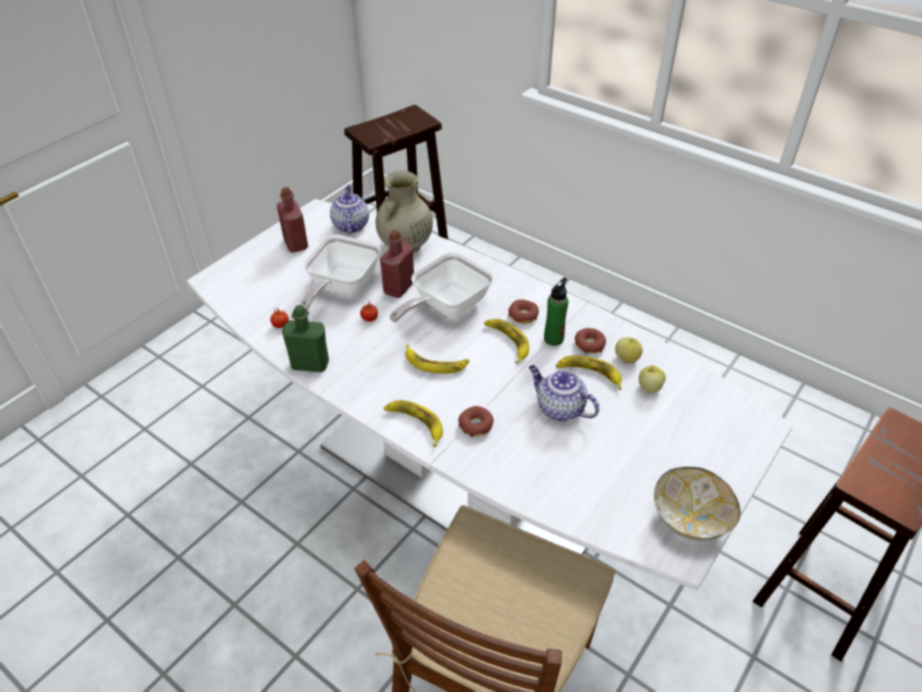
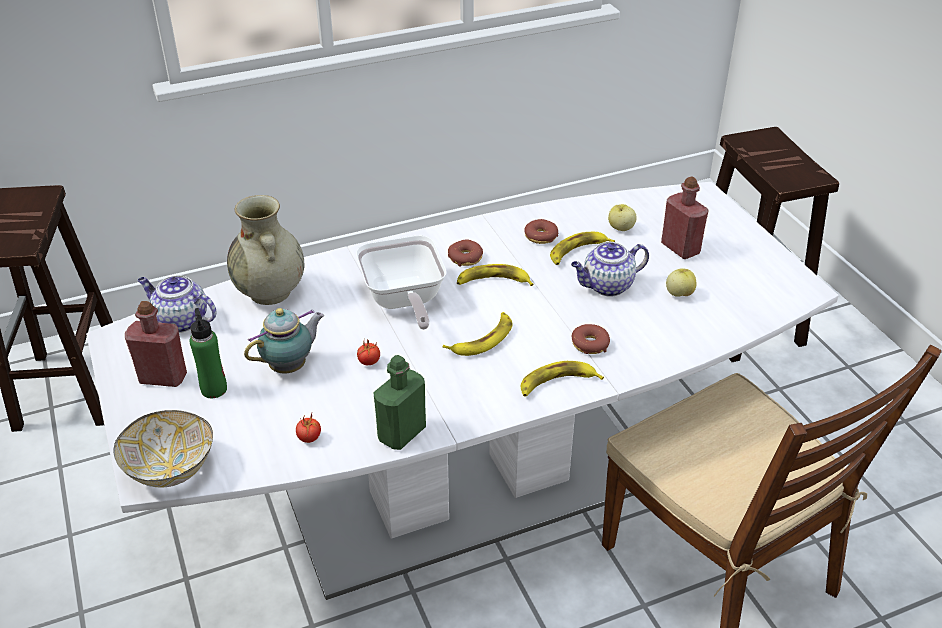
camera: 60 degrees left, 5 degrees down
frying pan [300,234,381,310] -> teapot [244,308,324,373]
red bottle [380,230,414,298] -> red bottle moved to [661,176,709,259]
green bottle [544,277,568,346] -> green bottle moved to [190,308,227,398]
apple [615,337,642,363] -> apple moved to [666,268,697,297]
bowl [654,467,740,541] -> bowl moved to [113,410,213,487]

